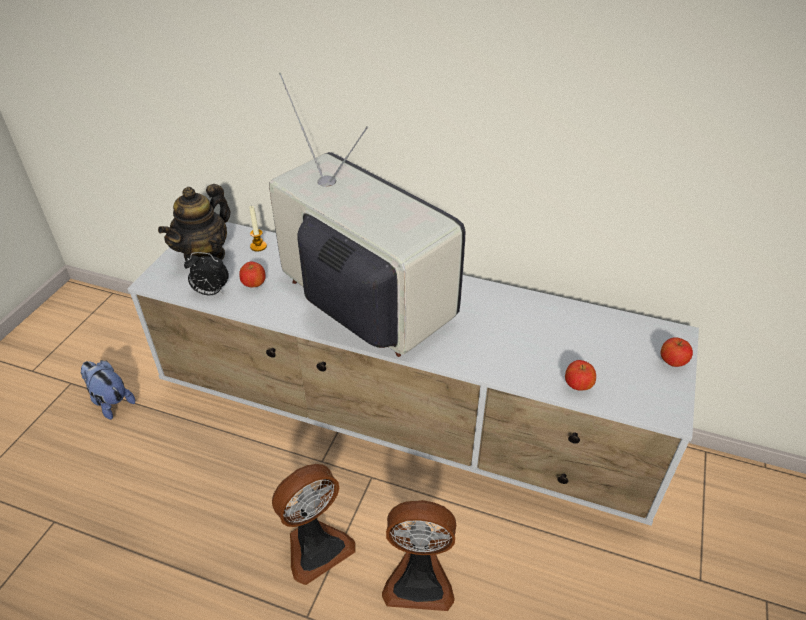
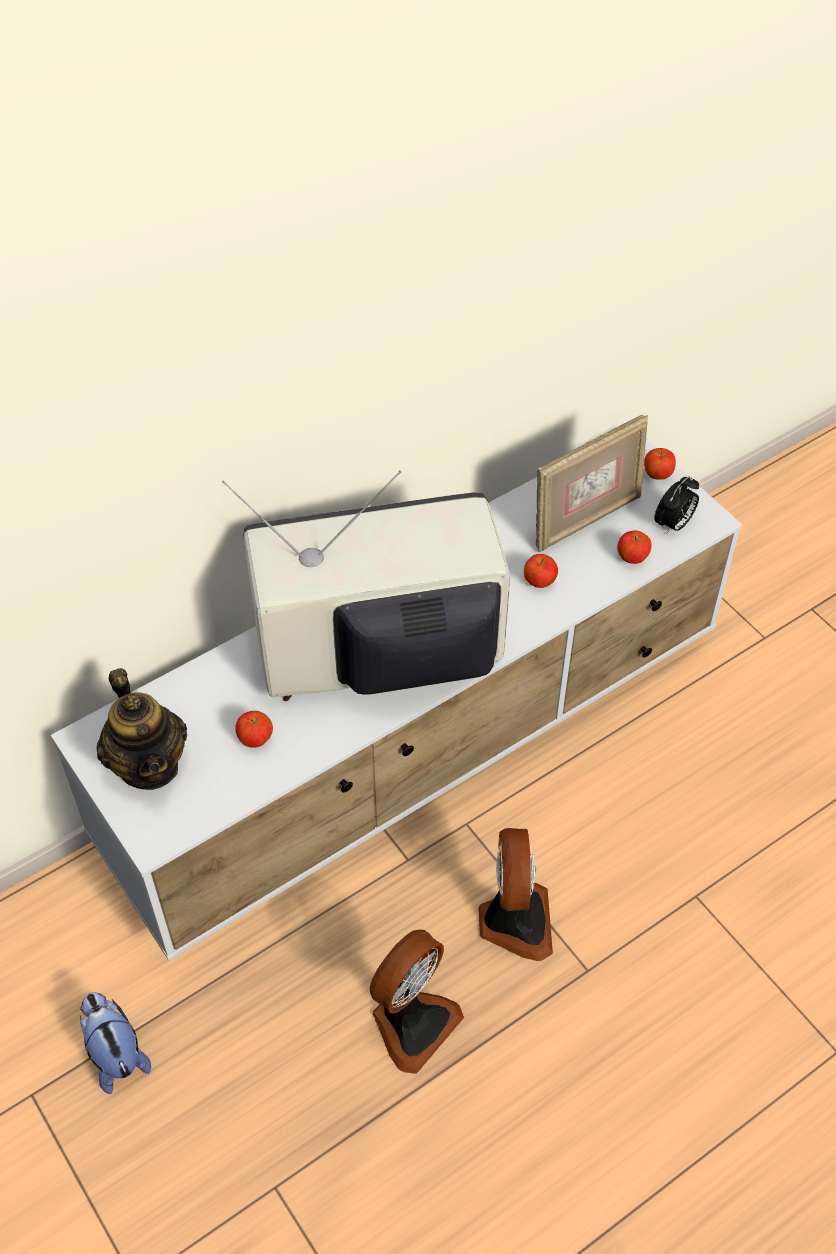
camera: 55 degrees left, 10 degrees up
plush toy [81,360,135,420] -> plush toy turned 75 degrees clockwise [80,992,151,1094]
alarm clock [184,252,229,295] -> alarm clock moved to [654,476,699,535]
candle [249,205,267,252] -> none
fan [382,500,456,611] -> fan moved to [370,930,464,1074]
none -> apple [524,554,558,588]
none -> picture frame [536,415,648,552]

